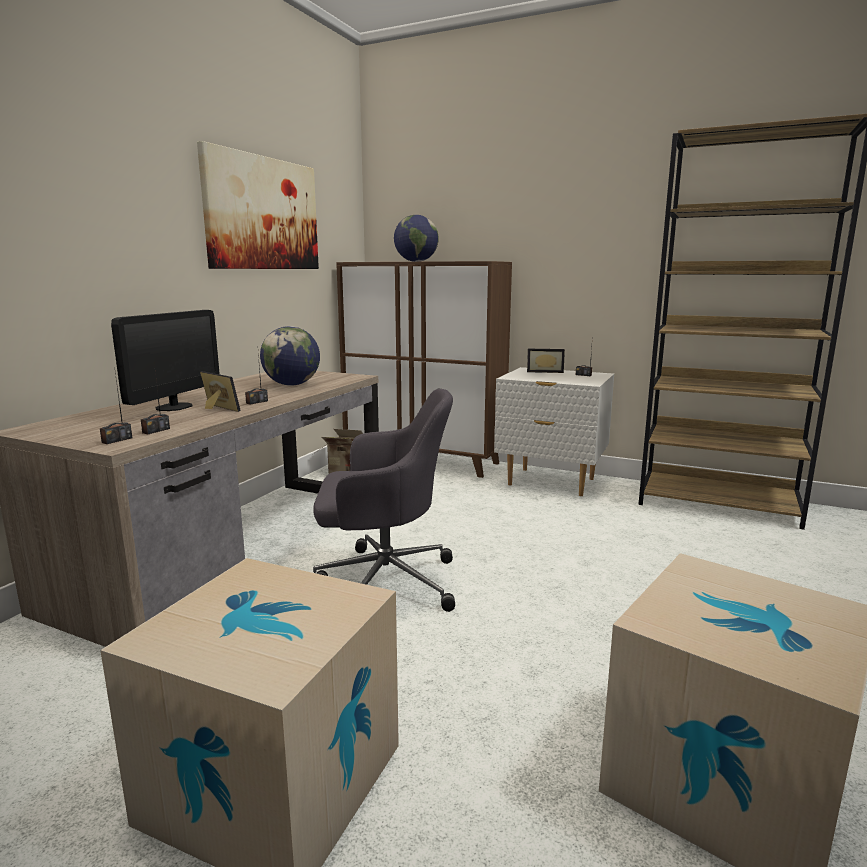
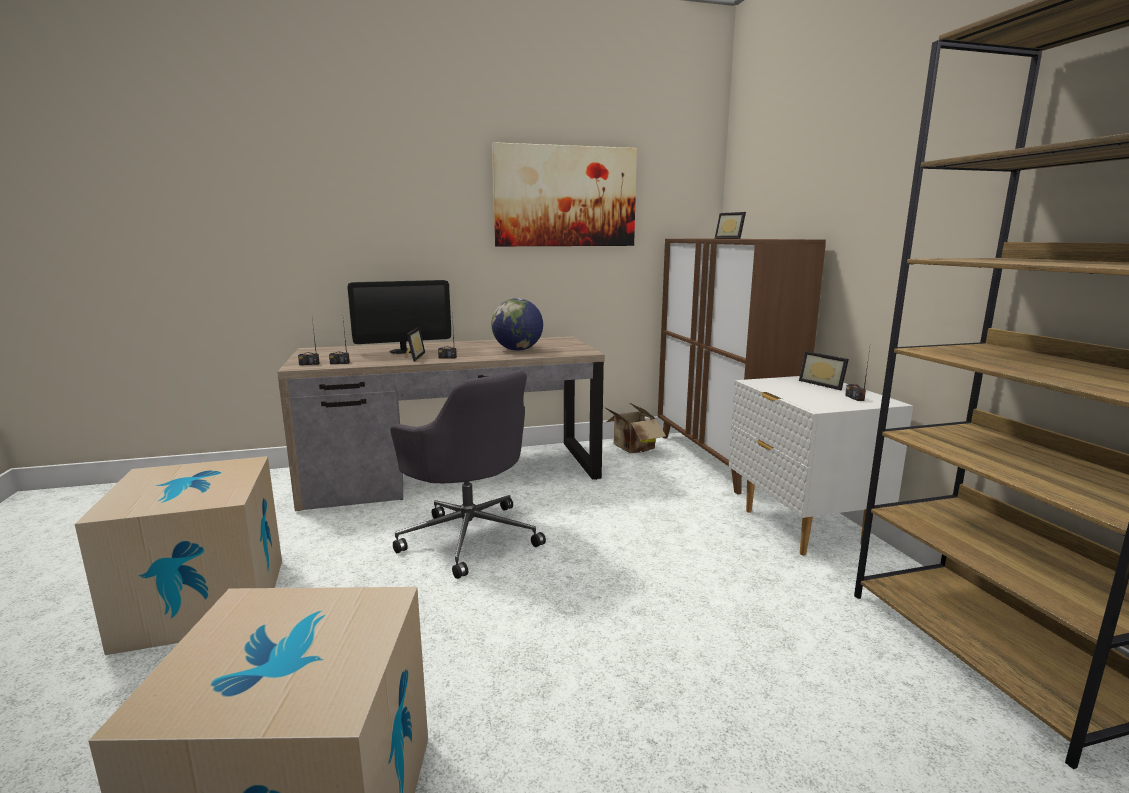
camera: 50 degrees right, 0 degrees up
globe [394,215,439,262] -> picture frame [715,212,746,239]

